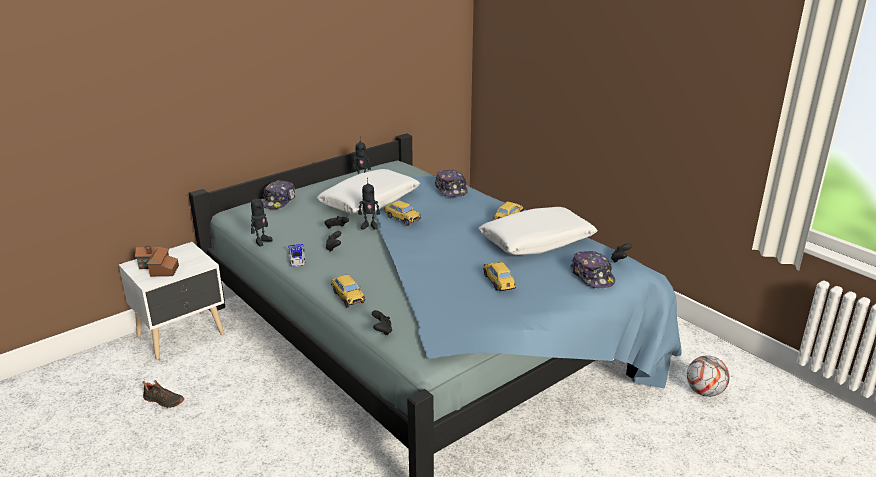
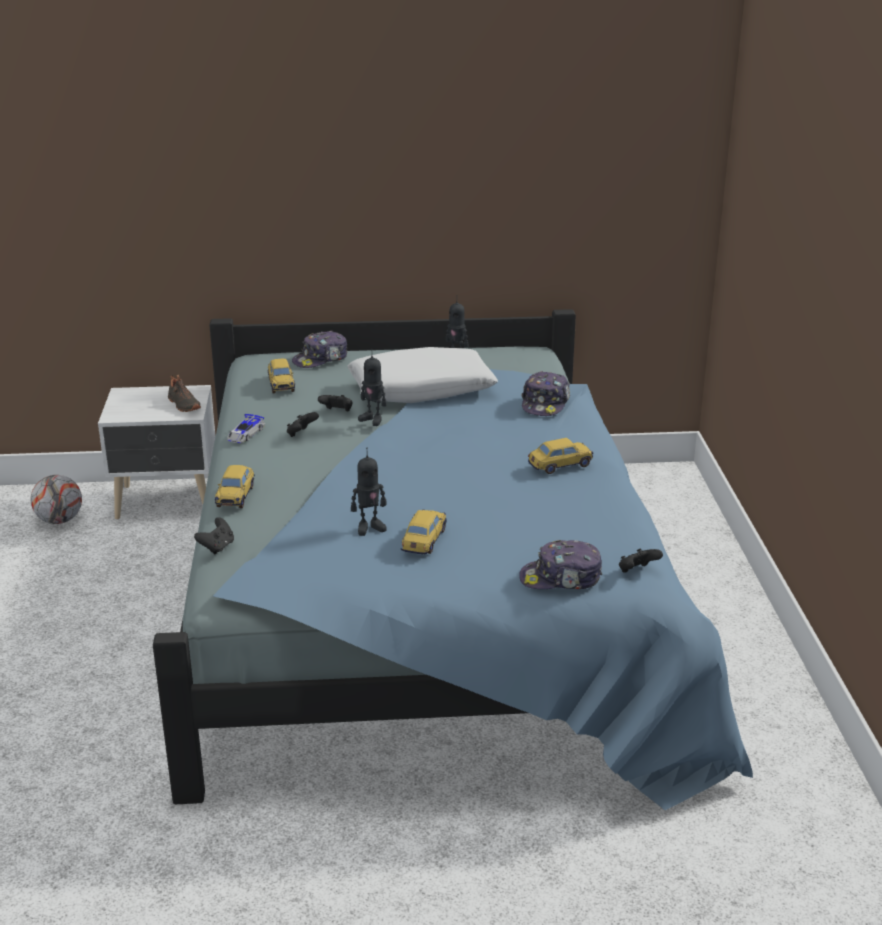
camera: 35 degrees right, 0 degrees up
toy house [135,245,179,277] -> none
black shoe [142,380,184,408] -> black shoe moved to [168,375,201,412]
toy robot [251,197,273,246] -> toy robot moved to [351,448,387,536]
toy car [384,200,421,226] -> toy car moved to [268,358,295,394]
white pillow [479,207,598,255] -> none
cap [570,251,615,288] -> cap turned 75 degrees clockwise [519,540,603,589]
football [687,356,730,397] -> football moved to [31,475,82,524]

